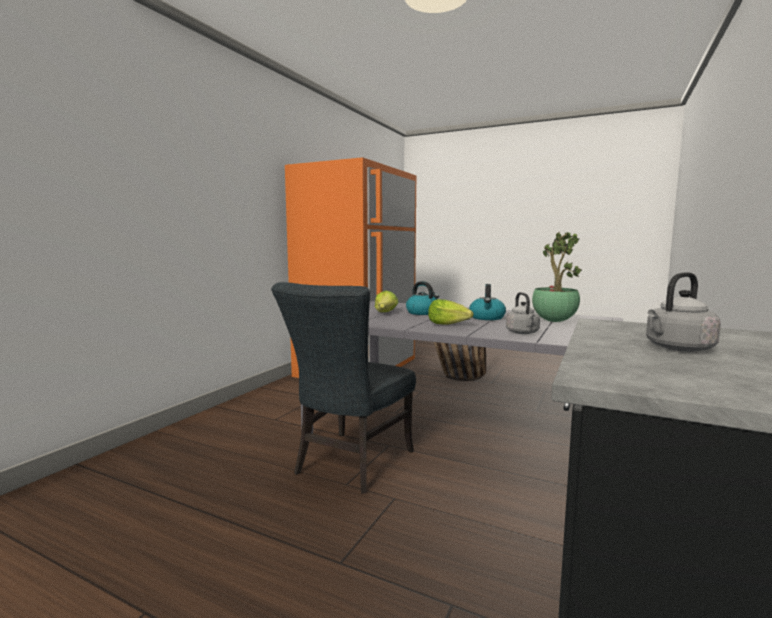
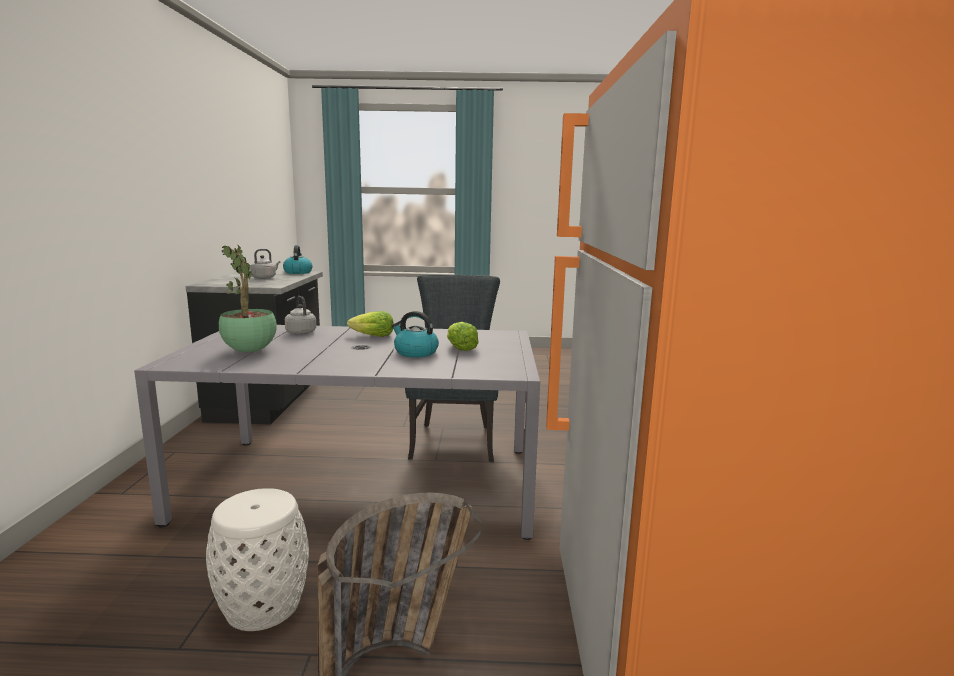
camera: 155 degrees right, 5 degrees up
kettle [469,284,506,320] -> kettle moved to [283,245,313,274]
none -> white stool [206,488,309,631]

